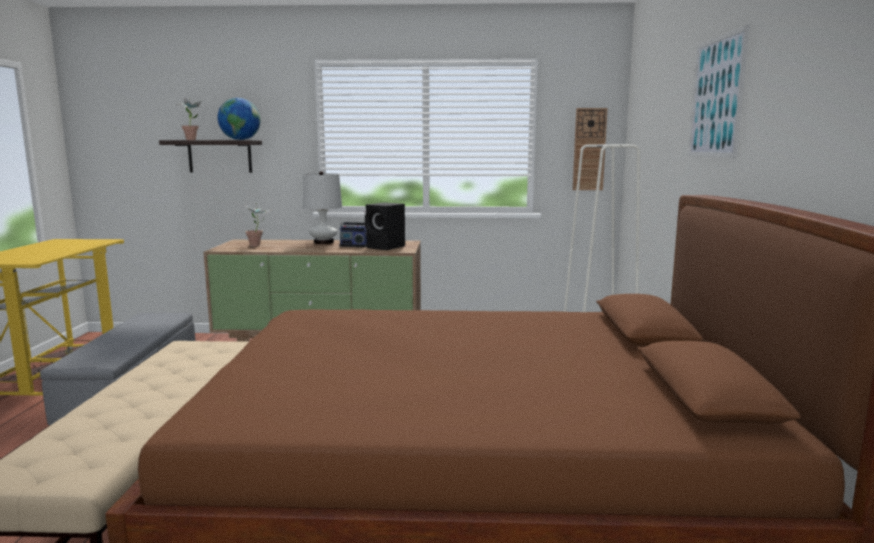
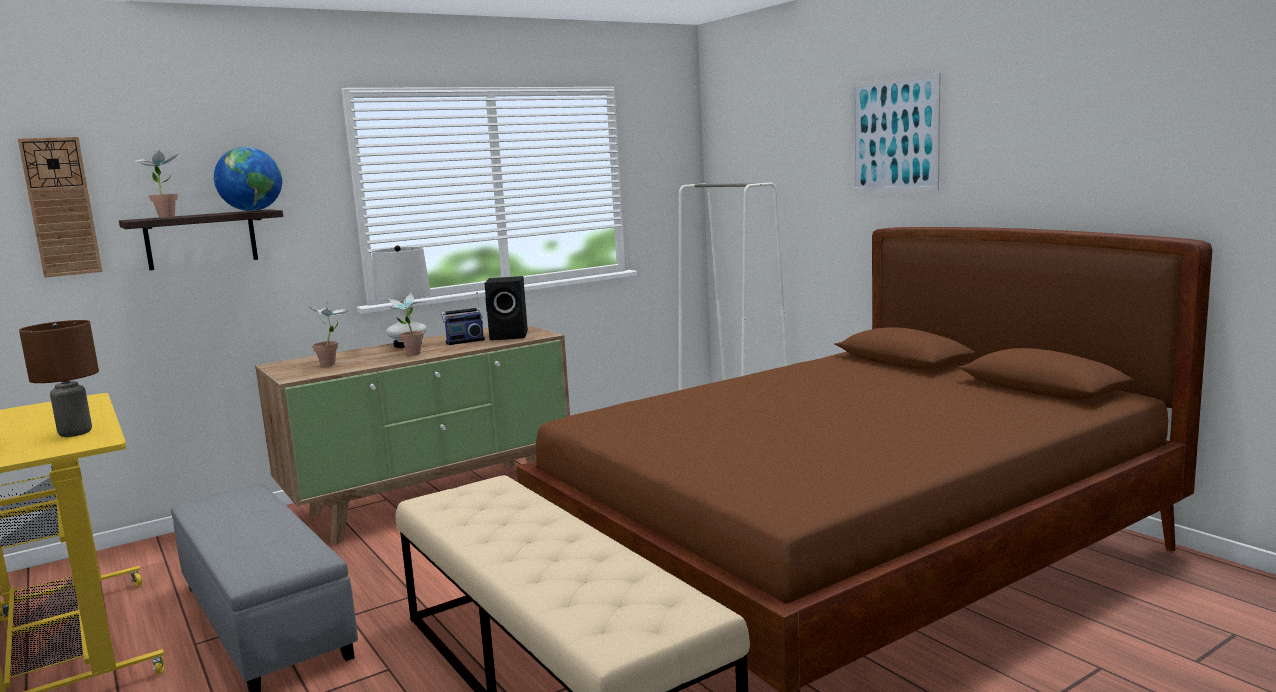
camera: 35 degrees left, 0 degrees up
wall clock [573,108,608,190] -> wall clock moved to [18,137,102,278]
none -> brown table lamp [19,320,99,437]
none -> potted plant [388,293,425,355]

